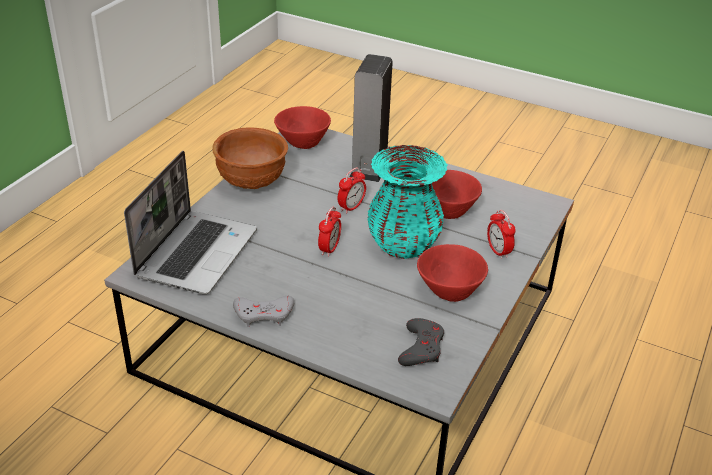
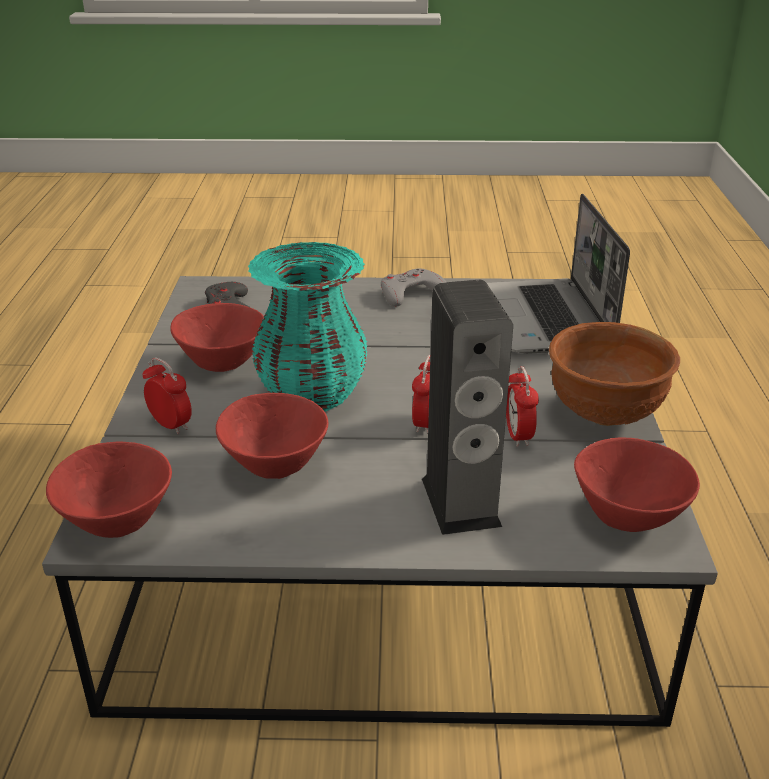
camera: 155 degrees right, 5 degrees down
alarm clock [318,207,341,257] -> alarm clock moved to [506,366,539,447]
none -> red bowl [46,442,172,538]

